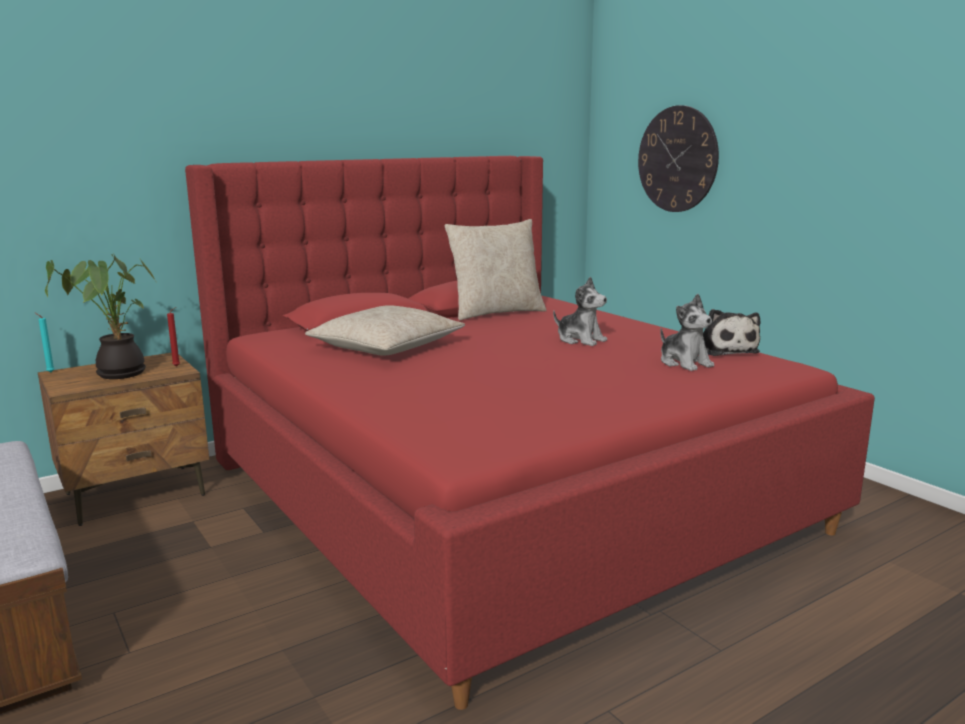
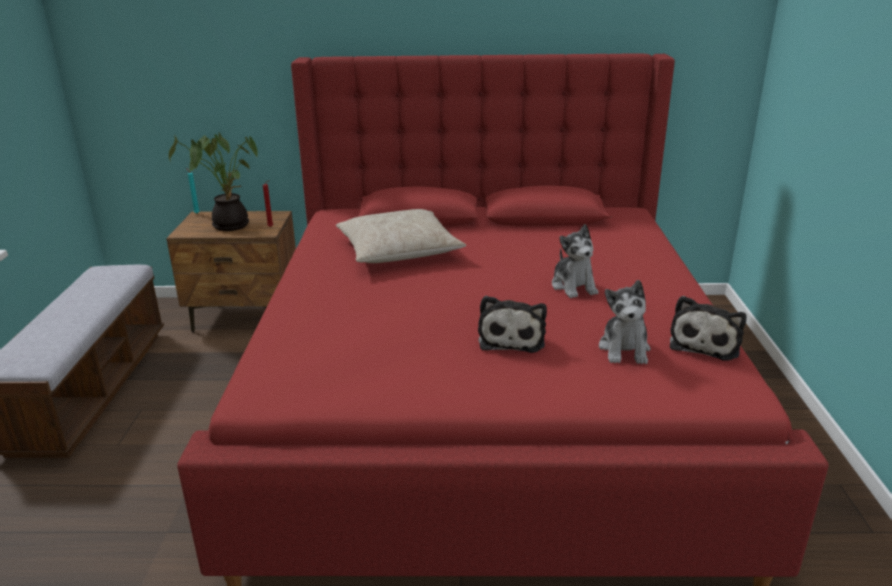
camera: 35 degrees right, 10 degrees up
beige pillow [445,219,547,320] -> none
wall clock [638,105,719,212] -> none
none -> plush toy [478,296,547,353]

